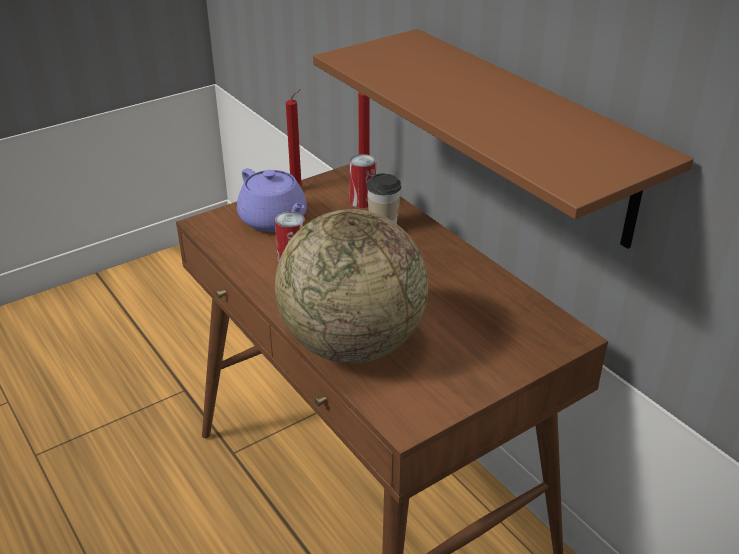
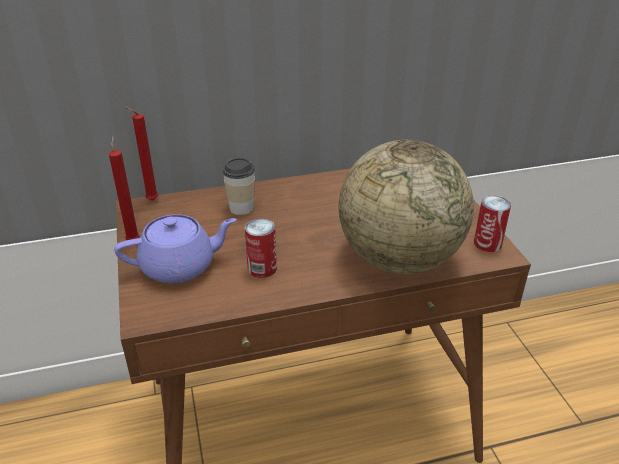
camera: 70 degrees left, 0 degrees up
brown shelf [313,29,694,249] -> none
can [349,154,376,208] -> can moved to [474,195,511,252]

